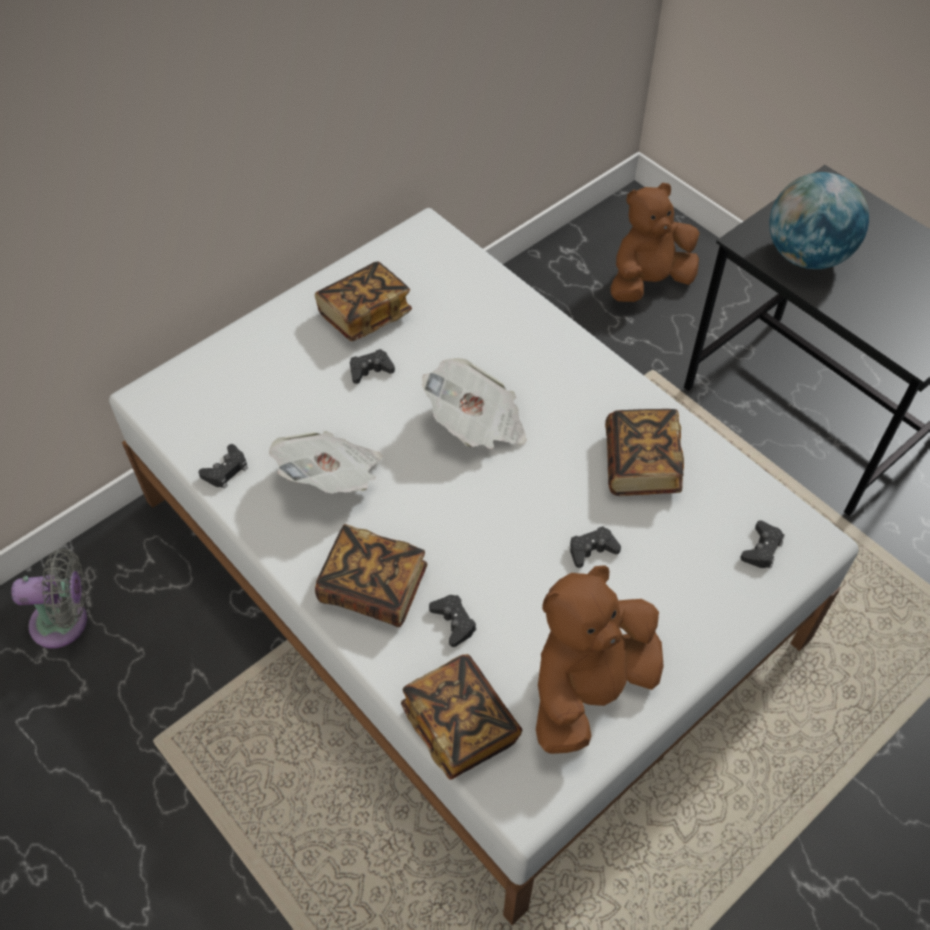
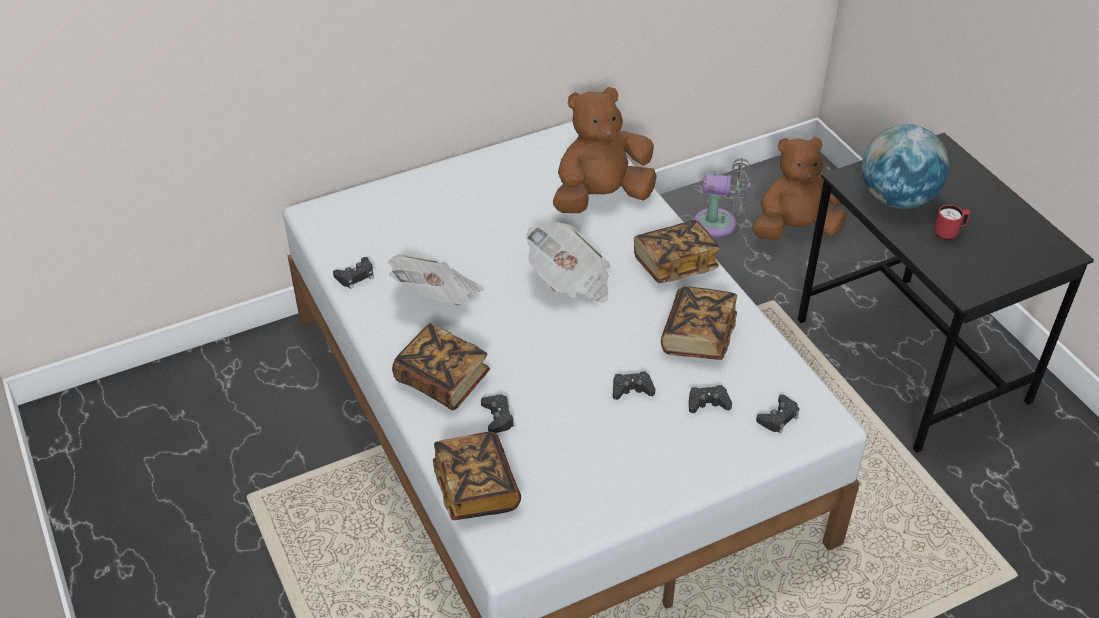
camera: 15 degrees right, 10 degrees down
grey fan [11,548,87,648] -> grey fan moved to [694,158,750,238]
book [315,261,412,341] -> book moved to [634,220,720,283]
black game controller [350,349,395,384] -> black game controller moved to [689,385,732,413]
brown plush toy [536,565,664,754] -> brown plush toy moved to [553,87,657,213]
none -> red mug [934,205,971,240]

